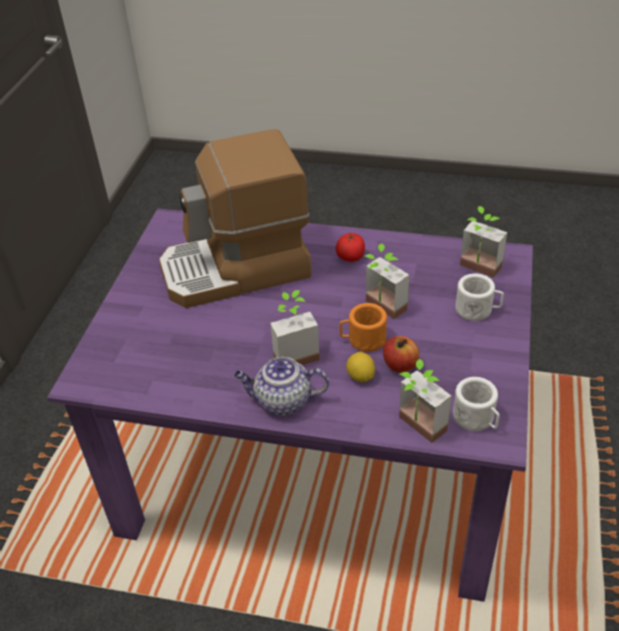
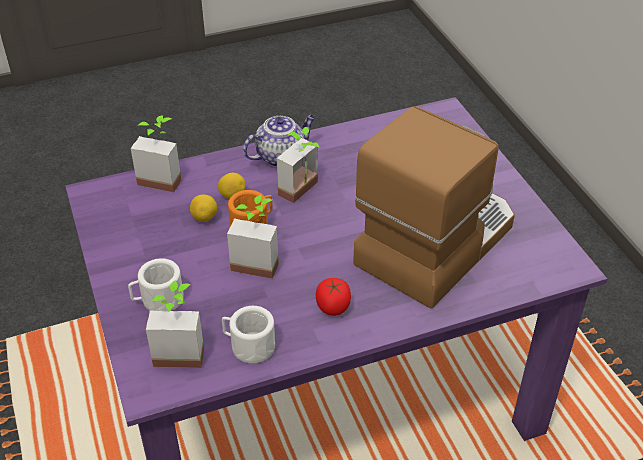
camera: 145 degrees right, 0 degrees up
apple [383,336,419,373] -> lemon [190,195,217,222]
white mug [453,377,500,431] -> white mug moved to [222,306,275,363]

